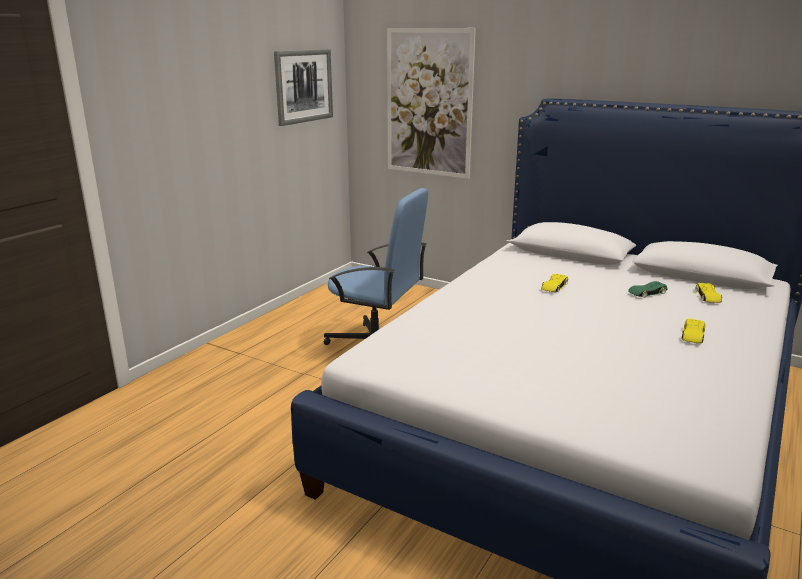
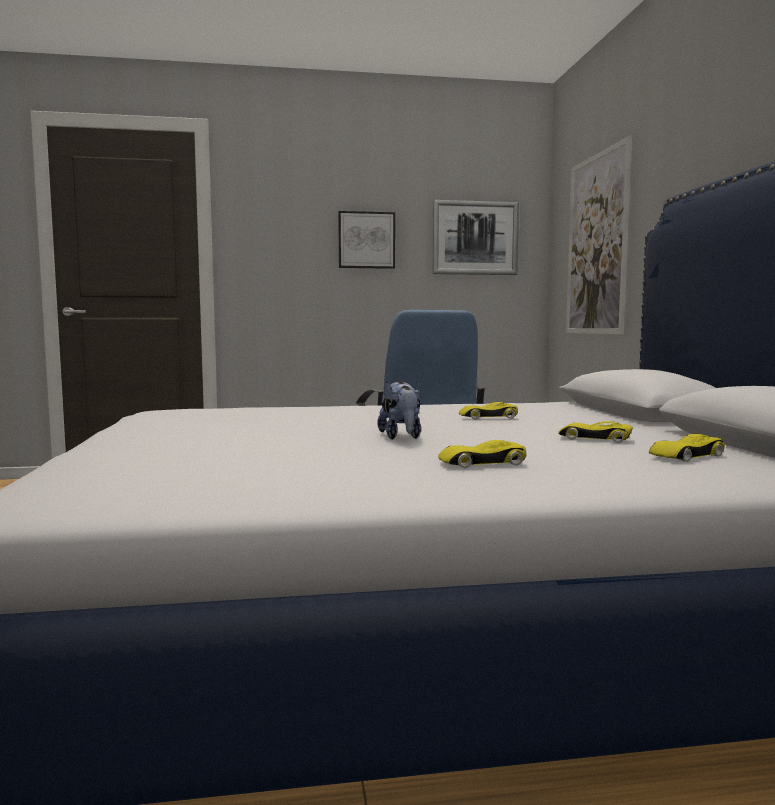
camera: 50 degrees right, 15 degrees down
green toy car [628,281,668,298] -> yellow toy car [558,421,633,443]
none -> picture [338,211,395,269]
none -> plush toy [377,382,421,440]

